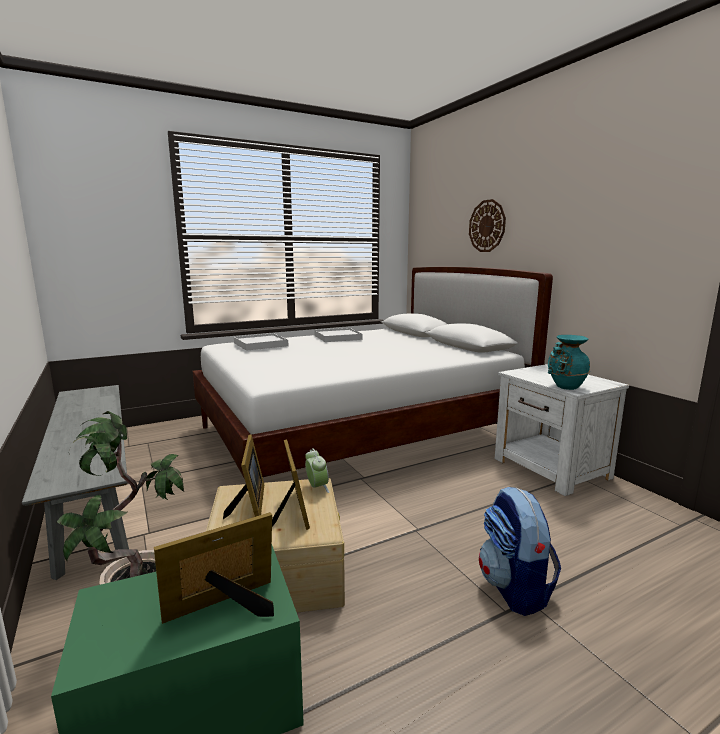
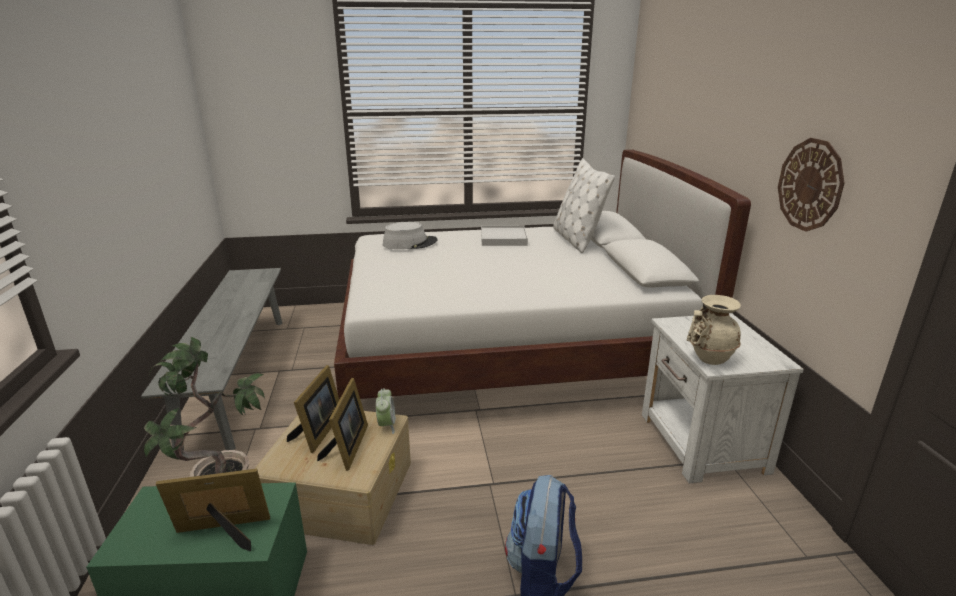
camera: 20 degrees right, 10 degrees up
white tray [234,333,288,351] -> grey hat [383,222,437,249]
wall clock [469,199,506,252] -> wall clock moved to [778,138,844,232]
turquoise vase [548,335,590,390] -> beige vase [687,295,741,365]
none -> white pillow [553,158,615,253]

